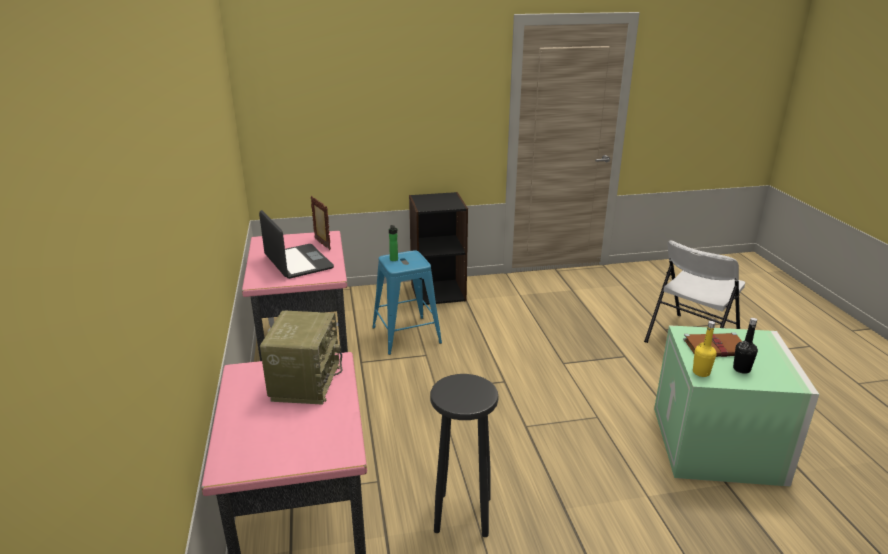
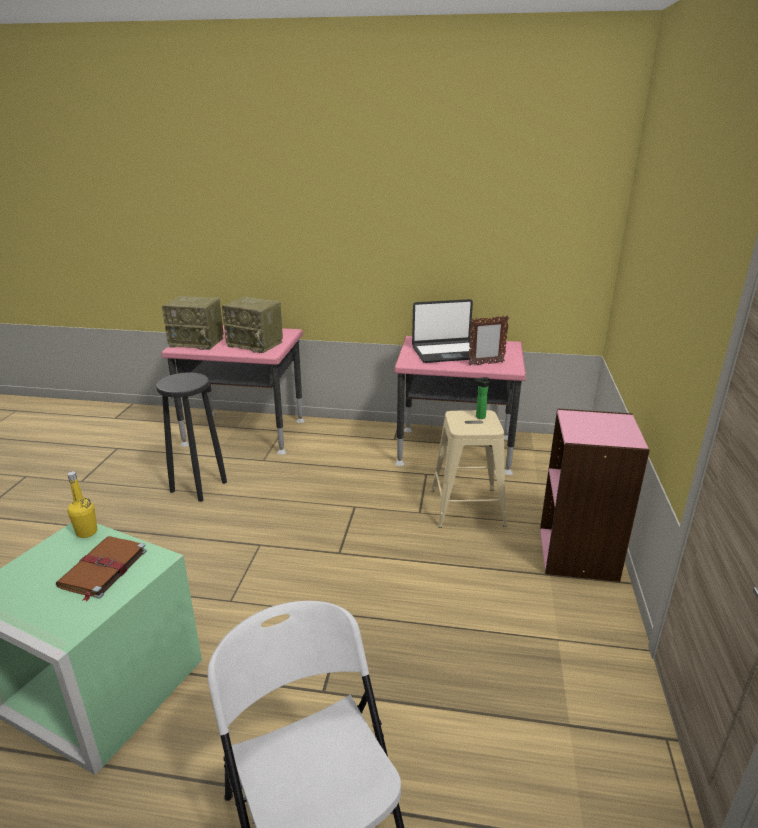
camera: 110 degrees right, 0 degrees up
blue stool [372,251,442,355] -> beige stool [431,410,507,528]
black bookcase [409,192,468,305] -> pink bookcase [540,408,650,582]
black bottle [733,318,758,374] -> none
none -> radio [162,296,224,350]

